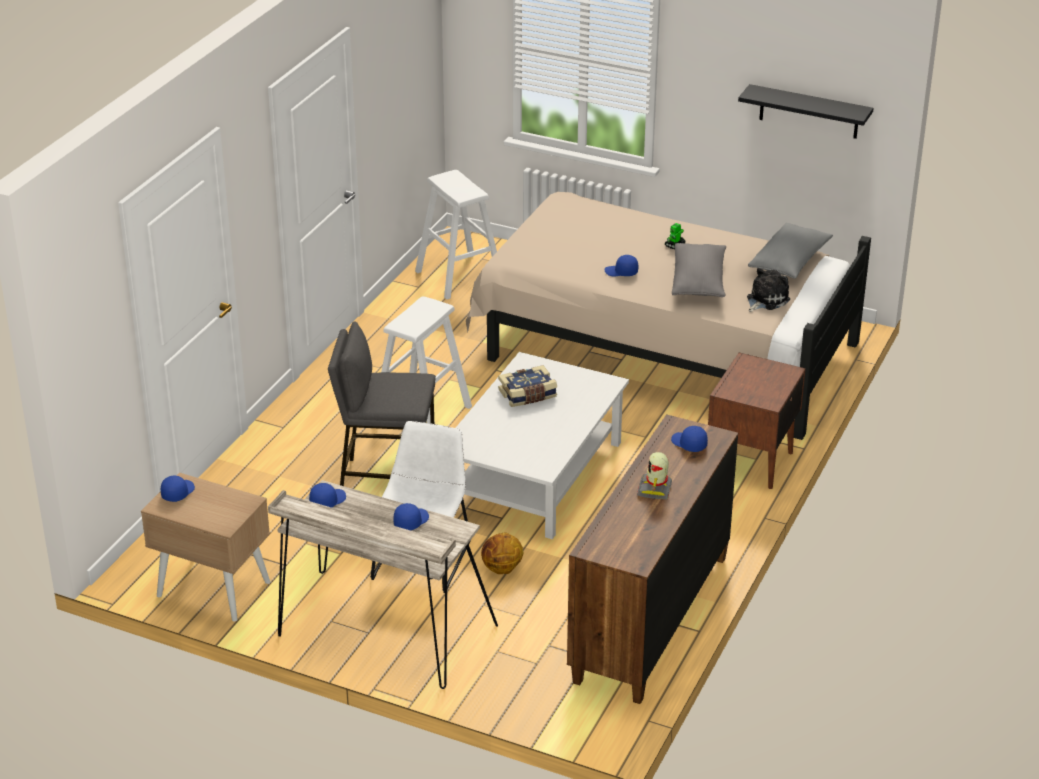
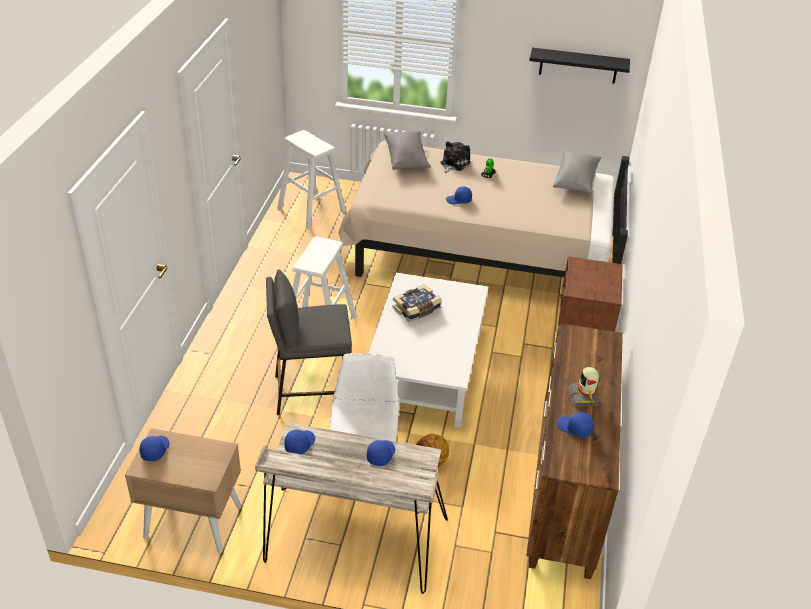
camera: 15 degrees left, 5 degrees up
blue cap [671,426,708,452] -> blue cap moved to [557,412,594,438]
grey pillow [672,243,726,297] -> grey pillow moved to [384,131,431,170]
plush toy [747,268,790,312] -> plush toy moved to [440,142,471,173]

